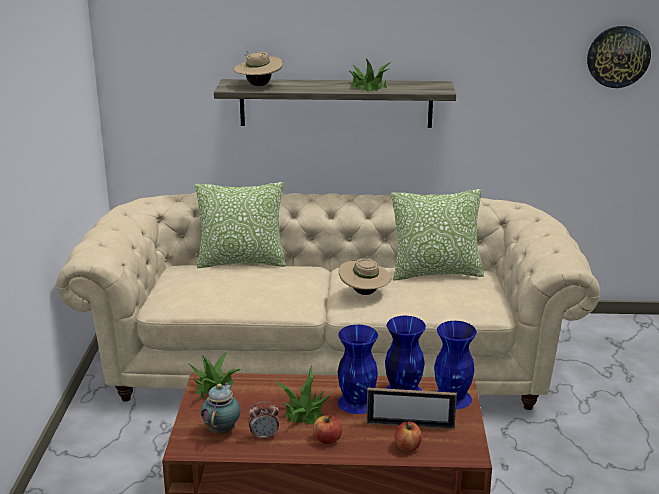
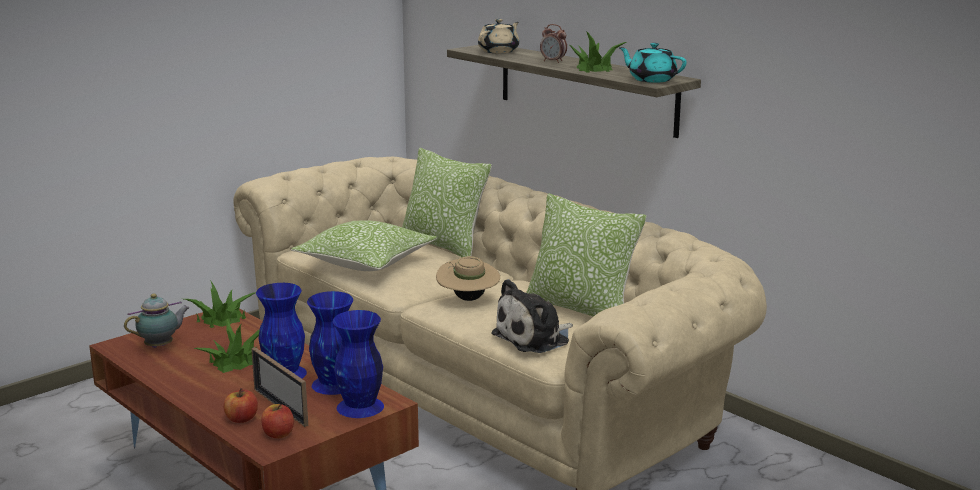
camera: 45 degrees right, 5 degrees down
beige hat [233,51,283,86] -> beige teapot [478,19,519,53]
alarm clock [249,402,279,440] -> alarm clock moved to [540,24,567,63]
apple [313,415,342,444] -> apple moved to [261,404,294,438]
wall clock [587,26,651,88] -> none
none -> pillow [291,220,437,271]
none -> plush toy [491,279,573,353]
none -> turquoise teapot [618,43,687,83]

